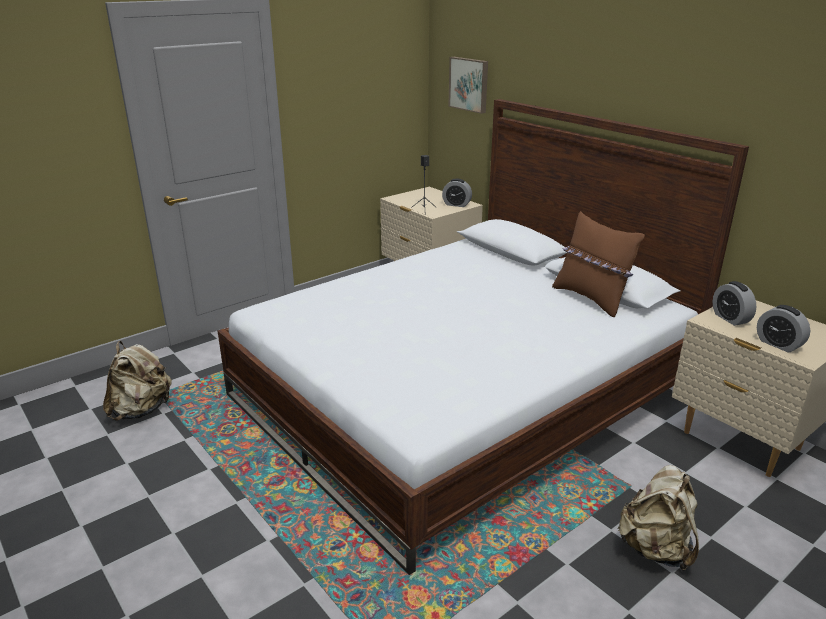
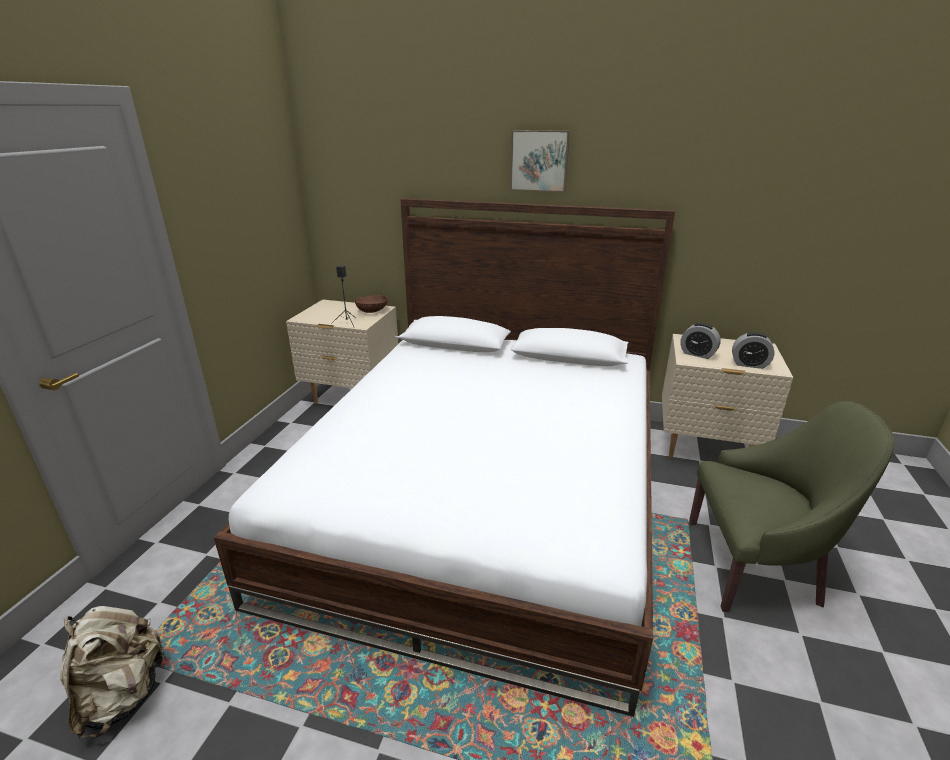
camera: 35 degrees left, 0 degrees up
alarm clock [442,179,472,207] -> brown bowl [354,295,388,313]
picture [448,57,488,114] -> picture moved to [510,130,570,192]
brown pillow [552,211,645,317] -> none
beige backpack [617,465,699,571] -> green armchair [689,401,894,612]

